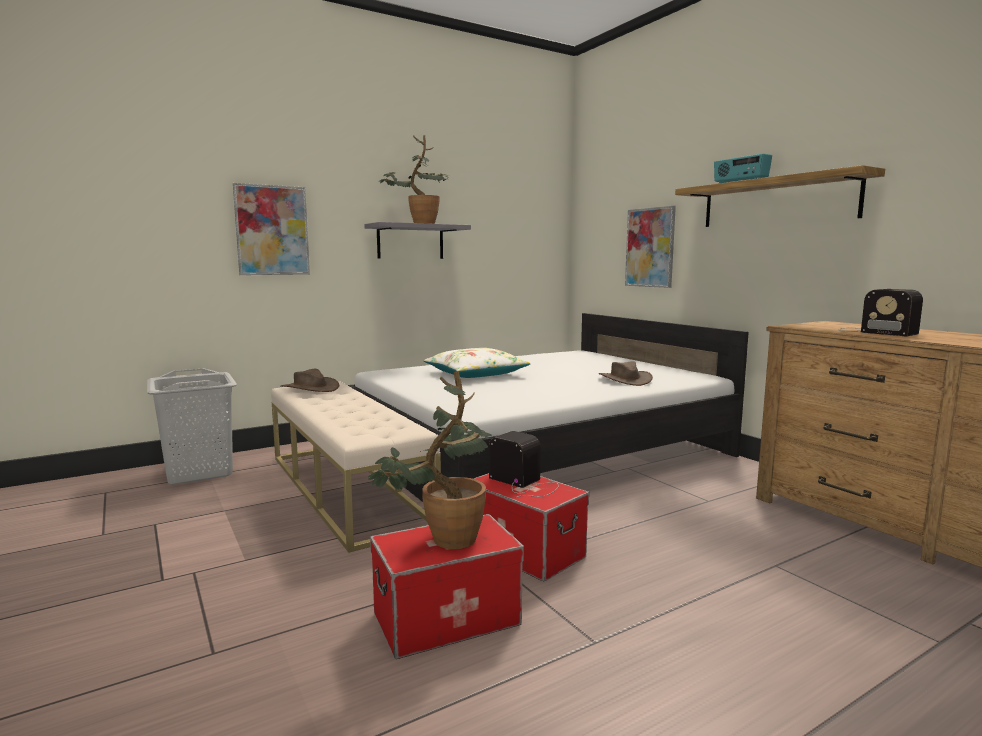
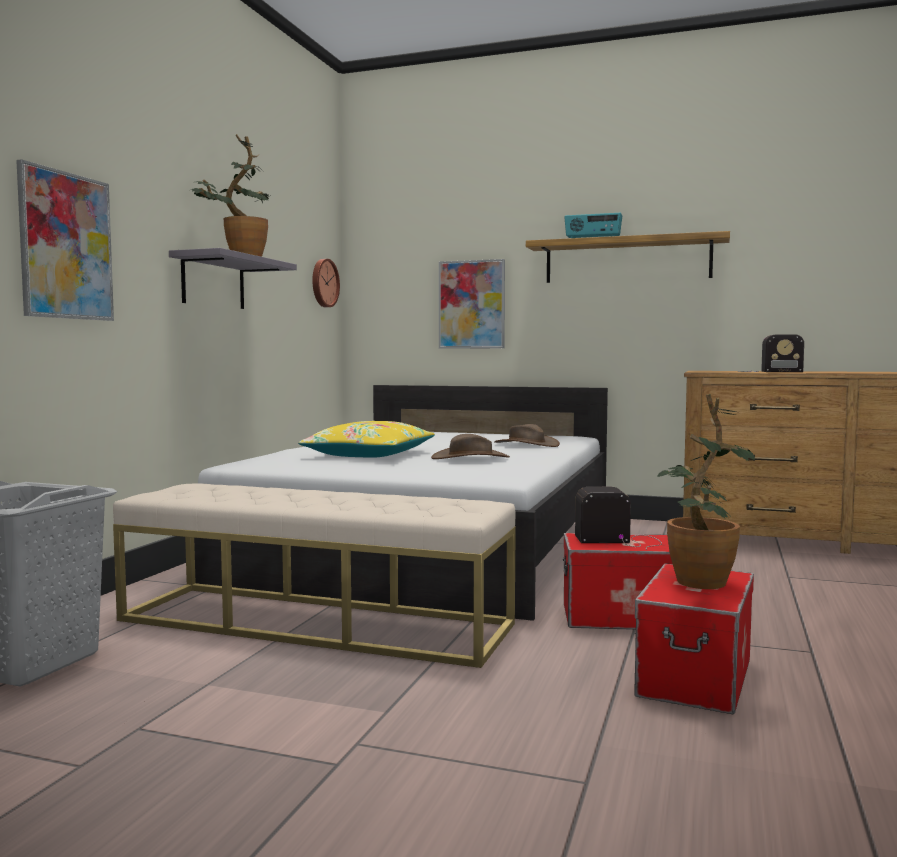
camera: 40 degrees left, 5 degrees down
brown hat [280,369,339,392] -> brown hat moved to [431,434,510,459]
white pillow [424,348,531,378] -> yellow pillow [298,421,435,458]
none -> wall clock [312,259,340,307]

